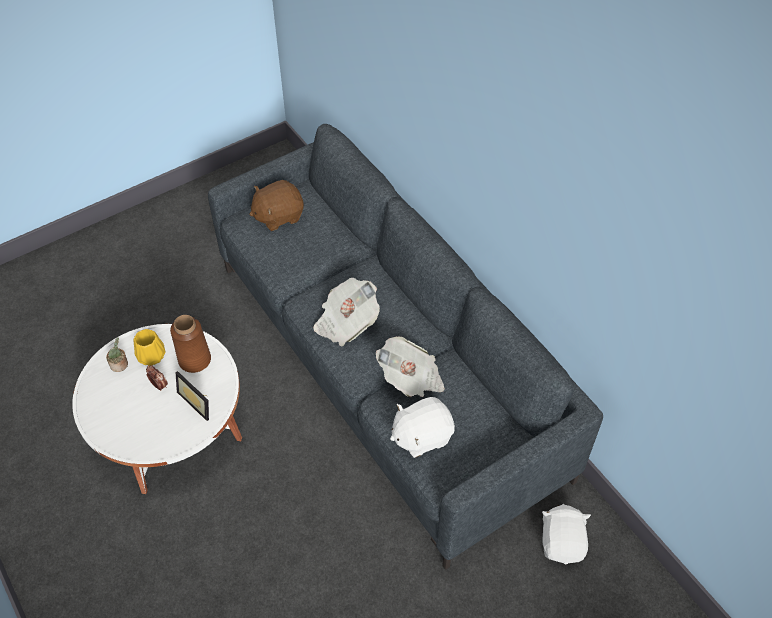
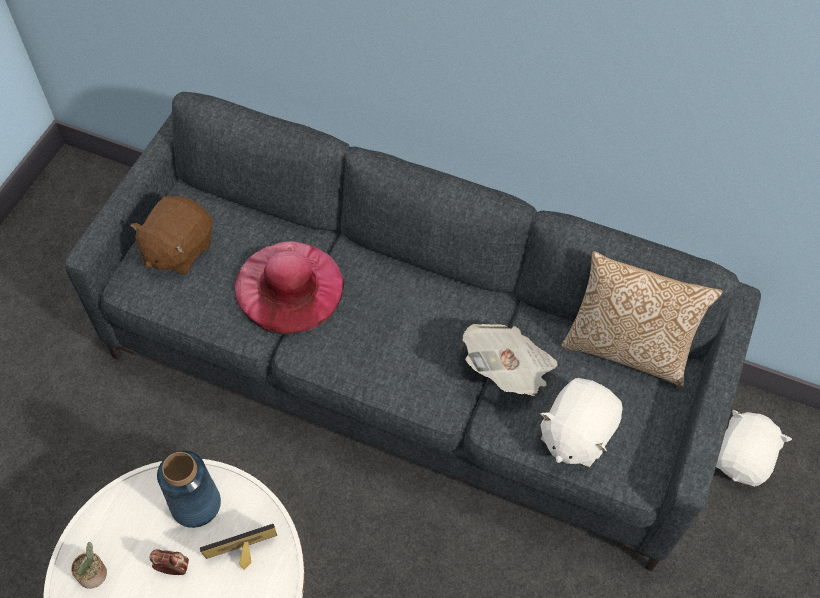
camera: 35 degrees left, 5 degrees up
yellow vase [133,329,166,366] -> none
brown vase [170,315,211,373] -> blue vase [157,451,221,528]
picture frame [176,371,209,421] -> picture frame turned 150 degrees clockwise [200,524,277,570]
newspaper [313,278,380,347] -> none
white plush toy [542,504,591,564] -> white plush toy turned 60 degrees clockwise [716,410,792,487]
none -> pink hat [234,241,344,335]
none -> pillow [561,251,723,387]

